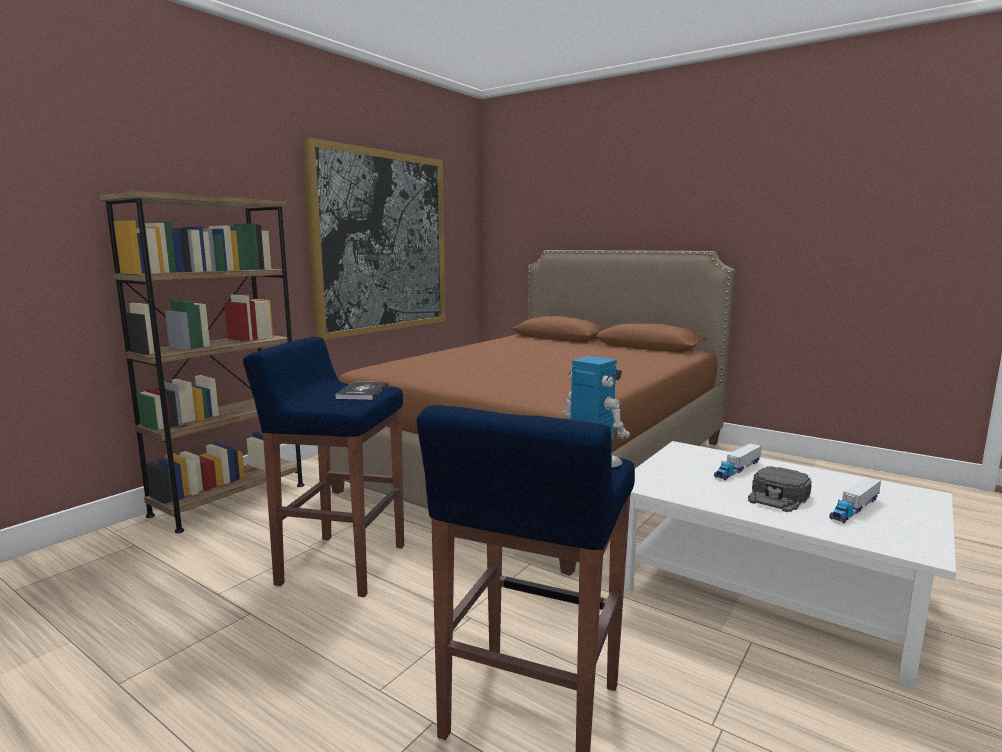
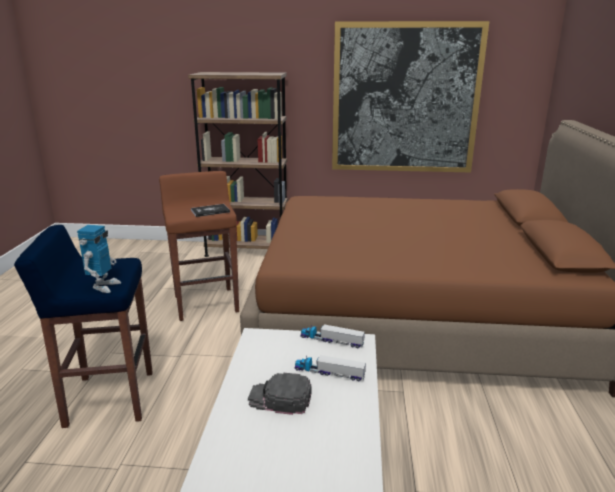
camera: 60 degrees right, 10 degrees up
blue stool [243,337,404,597] -> brown stool [159,171,239,321]
toy truck [829,477,881,523] -> toy truck moved to [300,324,365,348]

